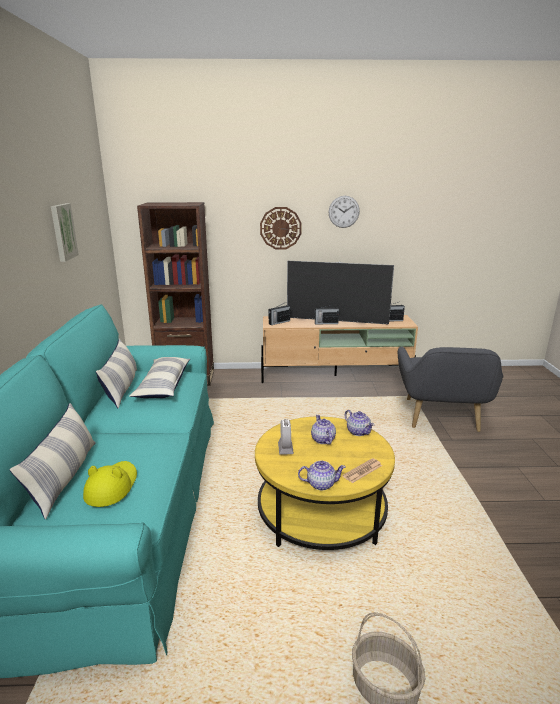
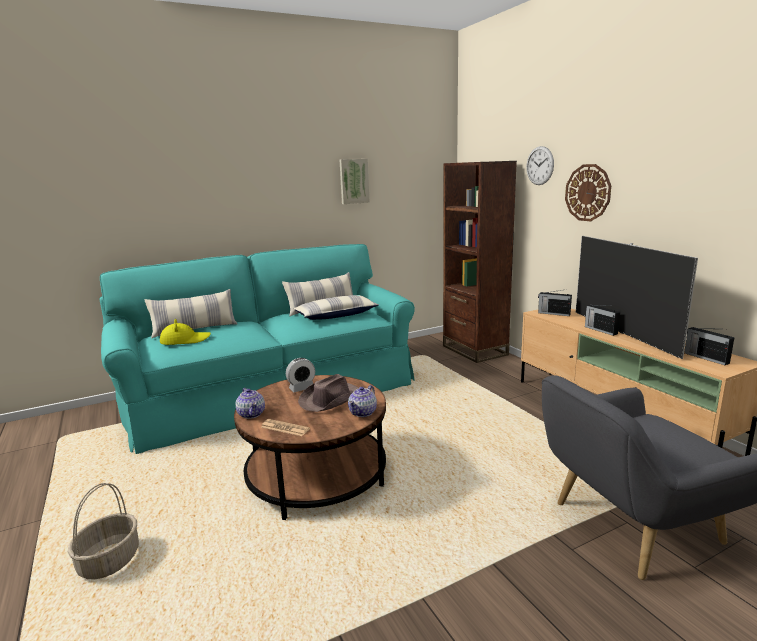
camera: 65 degrees right, 5 degrees down
yellow coffee table [255,416,395,550] -> brown coffee table [234,375,386,520]
teapot [311,415,336,445] -> brown hat [298,374,359,412]
wall clock [329,196,360,228] -> wall clock moved to [526,146,554,185]

